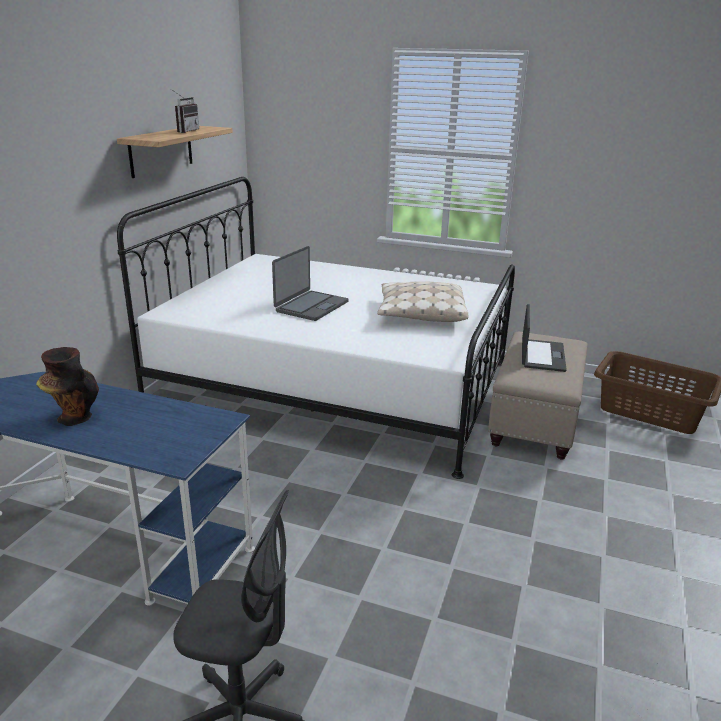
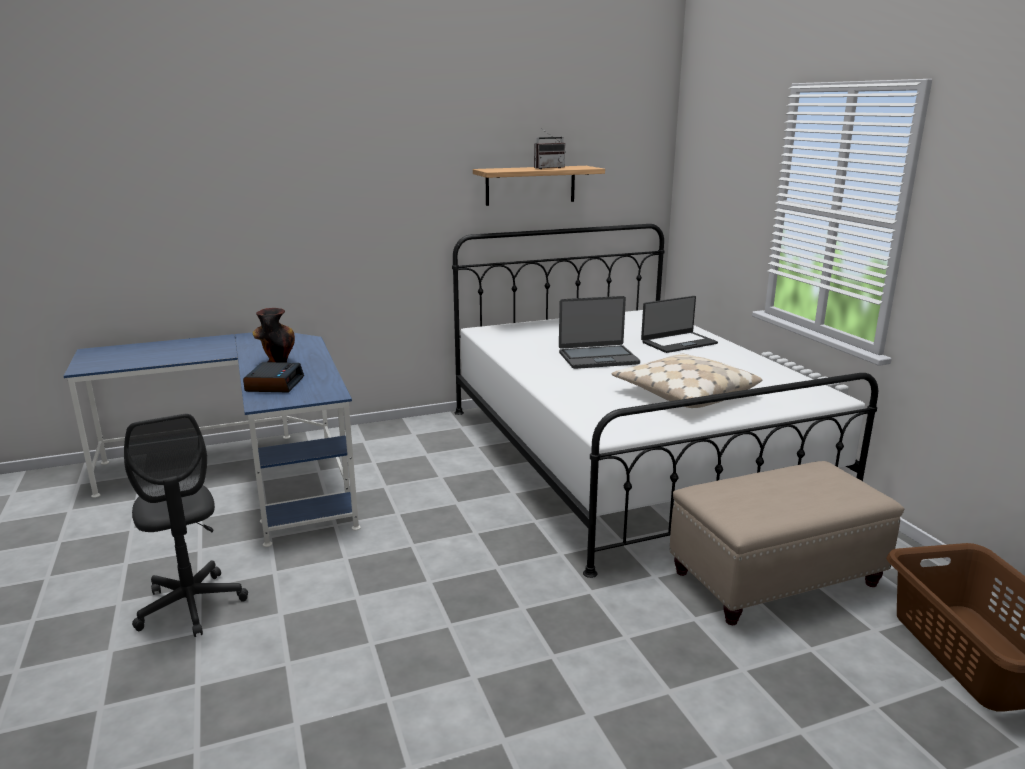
camera: 50 degrees right, 5 degrees down
laptop [522,304,567,372] -> laptop moved to [641,296,718,353]
none -> alarm clock [243,362,304,393]

